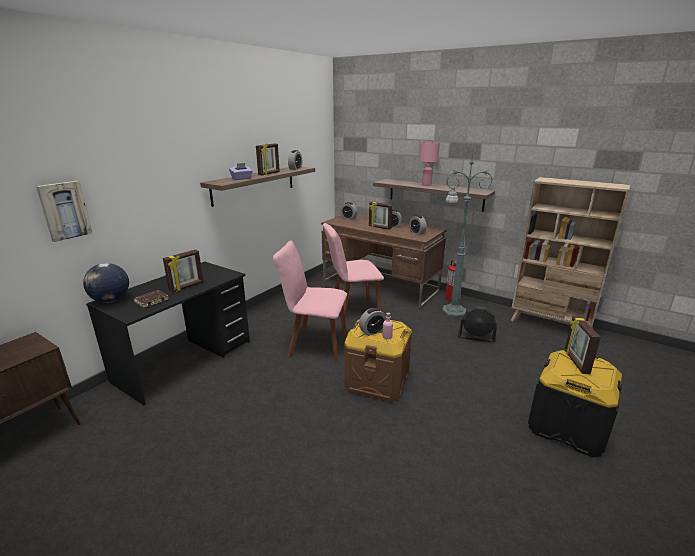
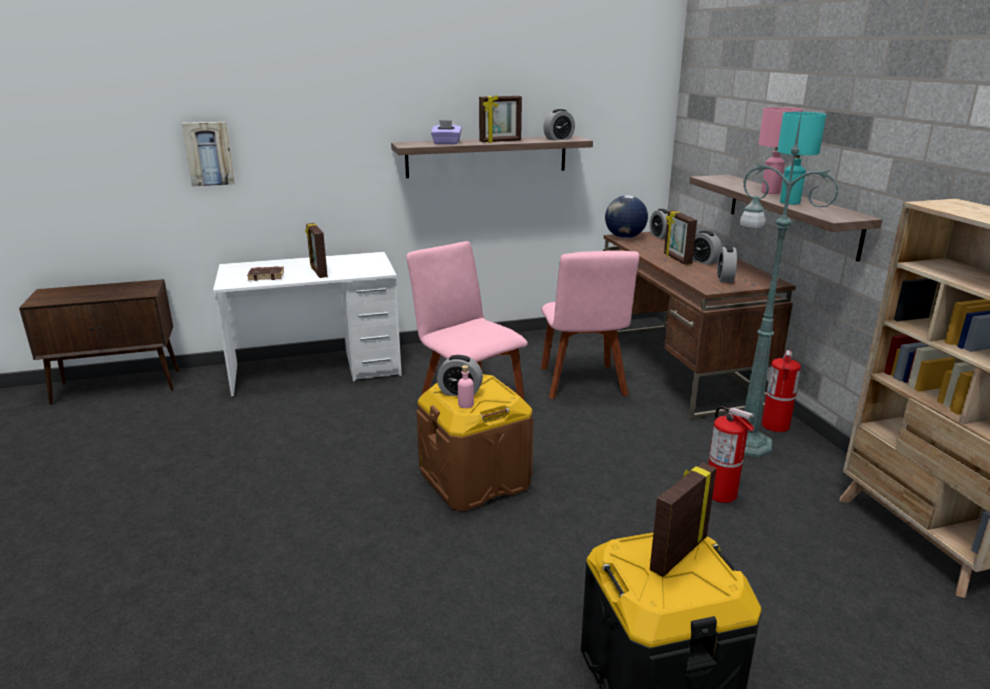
camera: 40 degrees right, 0 degrees up
globe [83,263,129,303] -> globe moved to [605,195,648,238]
black desk [86,262,250,405] -> white desk [213,252,402,396]
picture frame [163,249,203,292] -> picture frame turned 75 degrees clockwise [305,223,328,278]
pink chair [323,223,384,315] -> pink chair turned 120 degrees counterclockwise [541,251,639,399]
black fan [458,306,497,343] -> fire extinguisher [708,406,754,503]
none -> turquoise table lamp [777,112,826,205]

